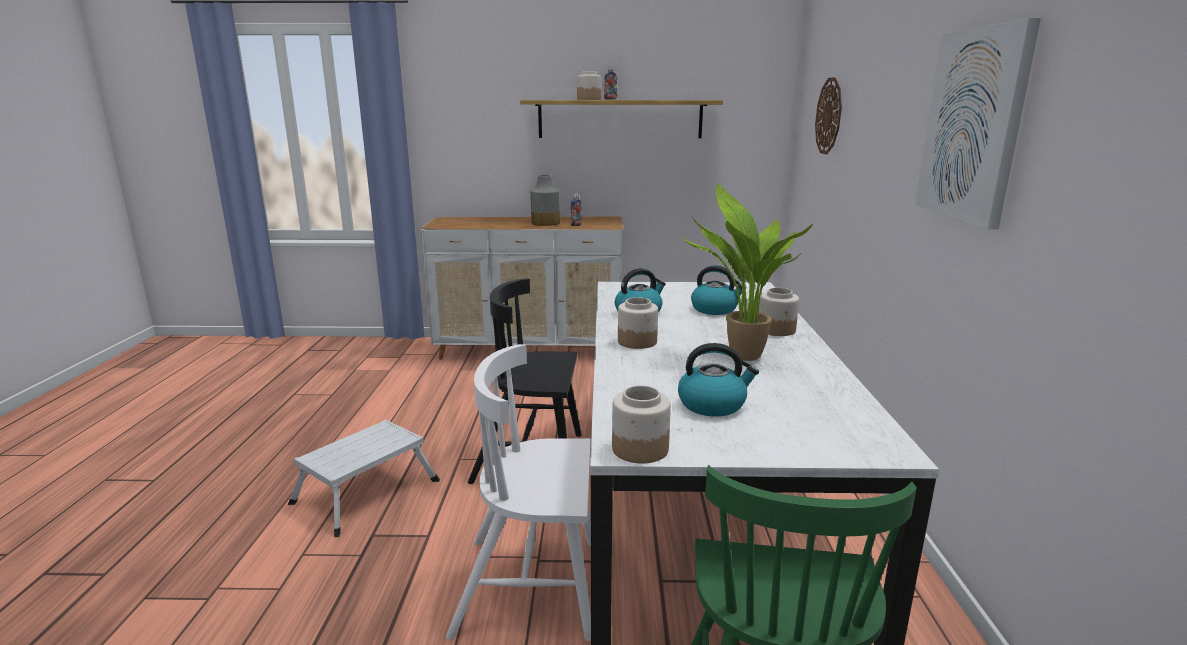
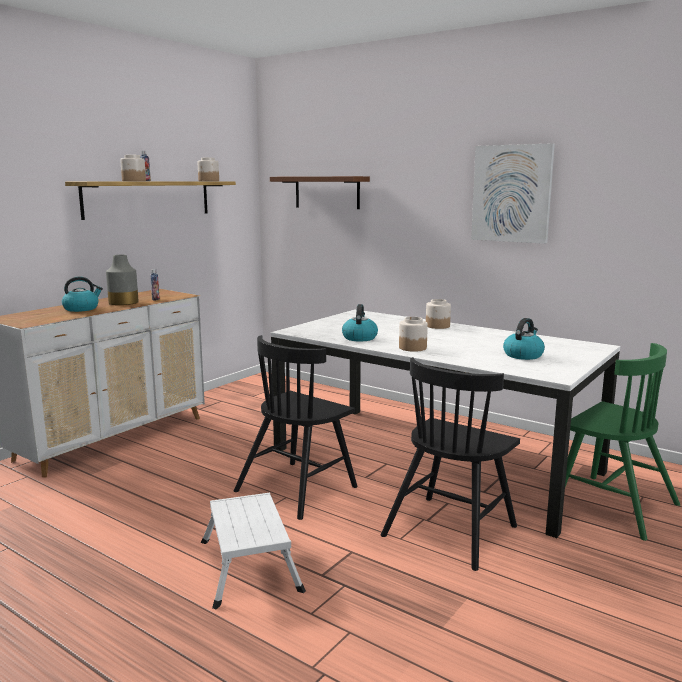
camera: 55 degrees left, 5 degrees down
white chair [446,344,591,641] -> black chair [381,357,520,571]
jar [612,385,671,464] -> jar moved to [197,158,219,181]
potted plant [681,184,813,361] -> none
kettle [691,265,746,315] -> kettle moved to [62,276,103,312]
wall clock [815,77,842,154] -> brown shelf [270,176,370,209]

